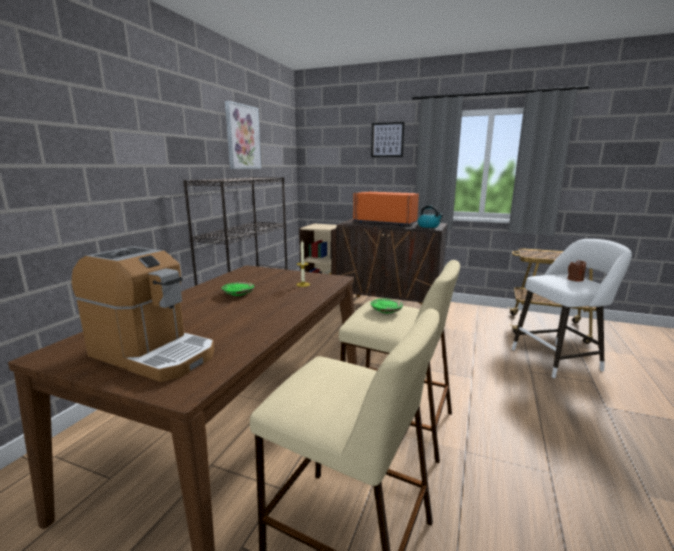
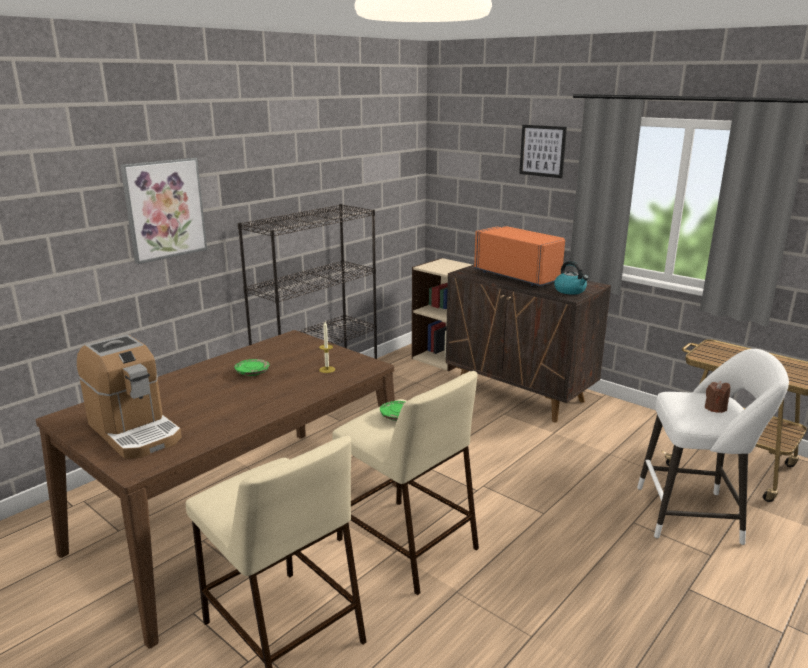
camera: 20 degrees right, 5 degrees up
picture [225,101,261,169] -> picture moved to [120,157,207,264]

